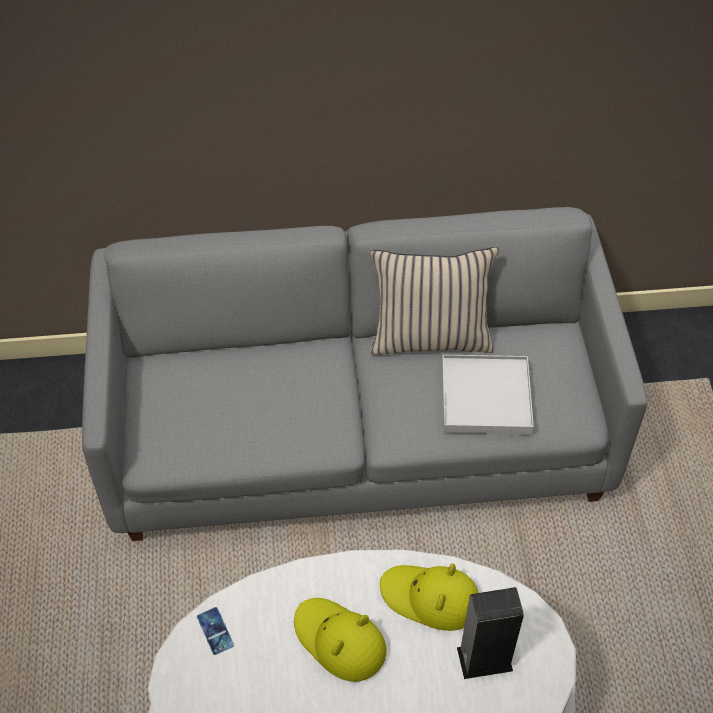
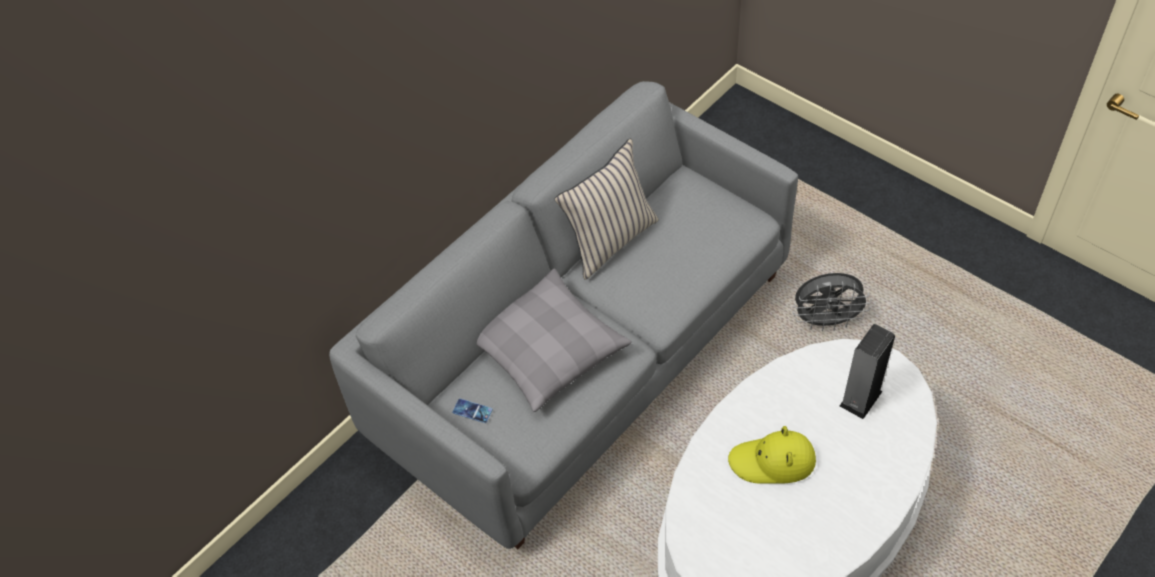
camera: 40 degrees left, 0 degrees up
phone [197,607,234,655] -> phone moved to [452,399,493,423]
yellow hat [380,564,479,631] -> none
white tray [442,355,534,435] -> none
none -> grey pillow [477,269,632,412]
none -> grey fan [792,273,872,331]

